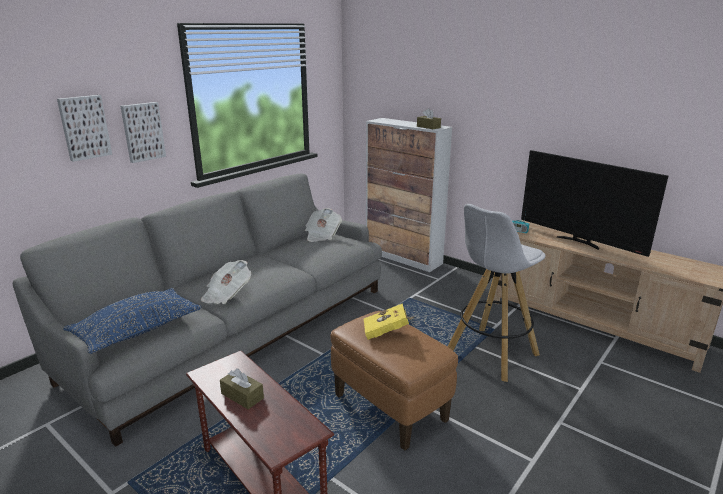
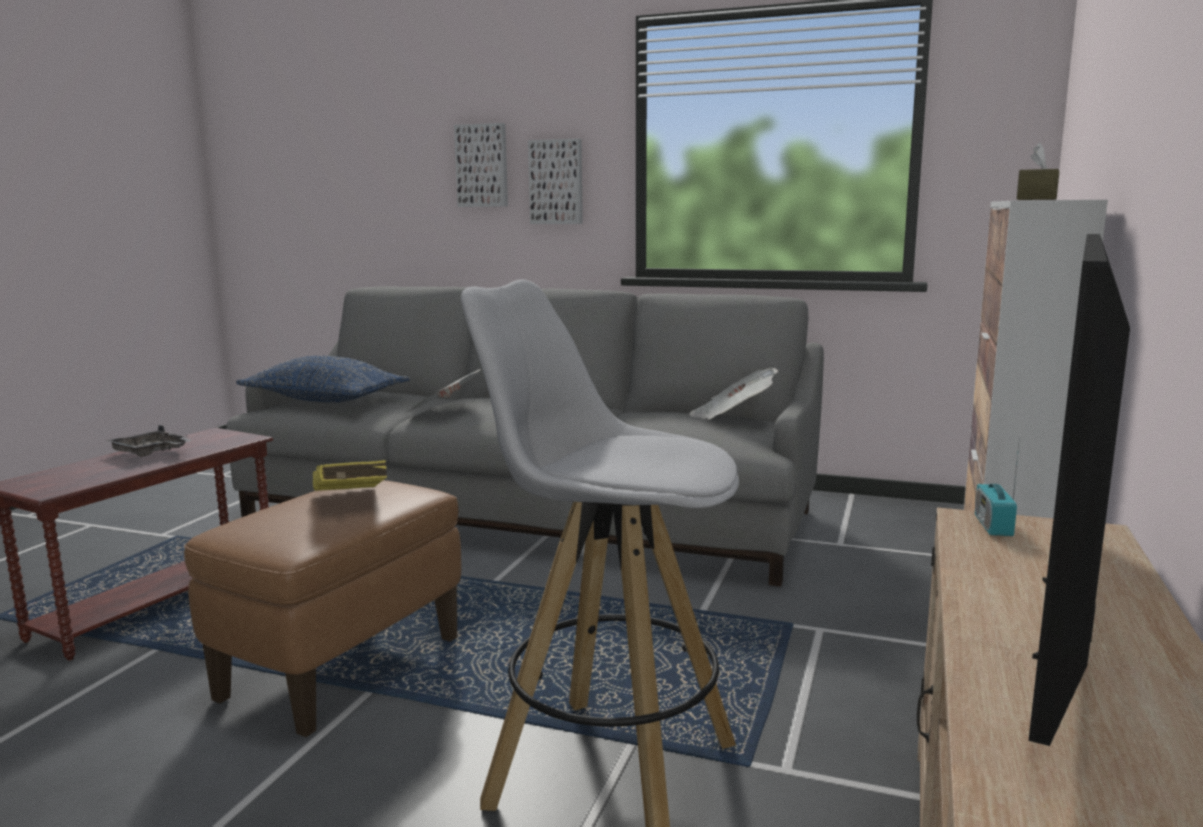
camera: 70 degrees right, 10 degrees down
brown tissue box [220,368,264,409] -> grey tray [106,425,191,457]

